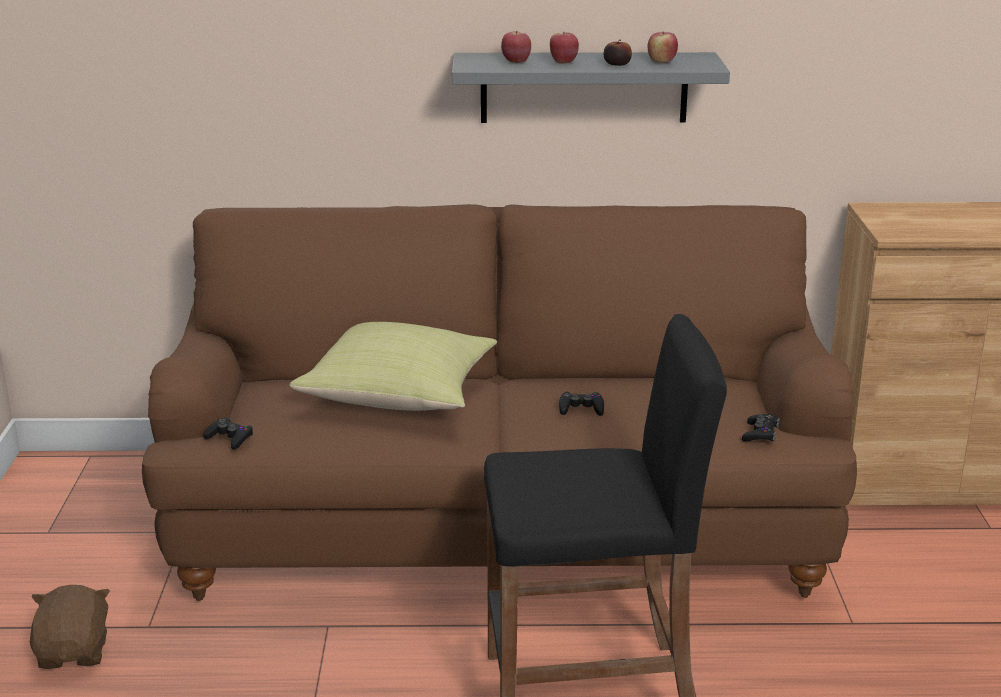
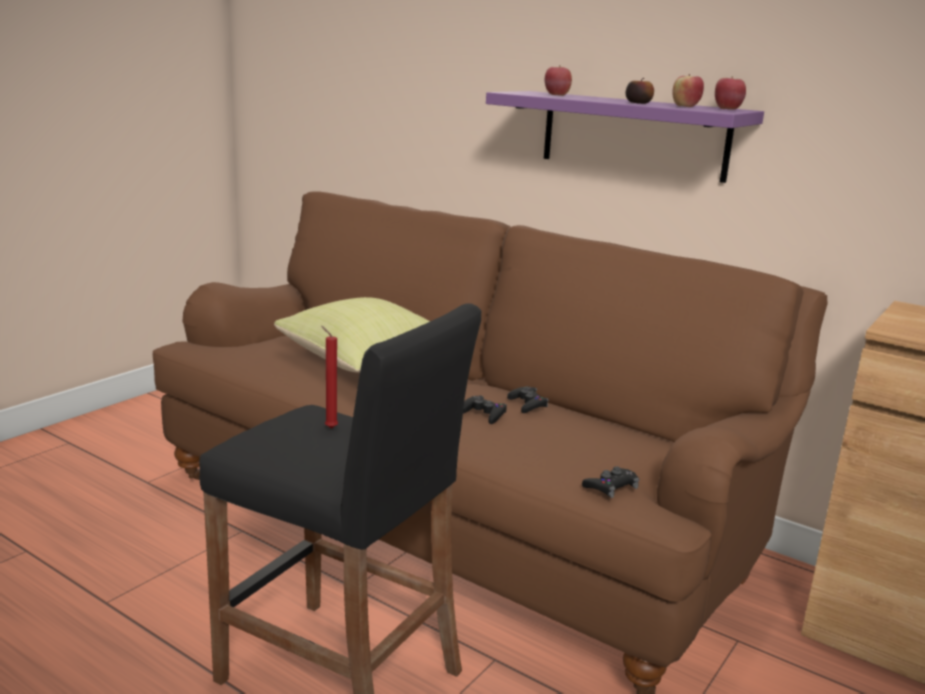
camera: 35 degrees right, 5 degrees down
brown plush toy [30,585,110,669] -> none
black game controller [203,417,253,450] -> black game controller moved to [507,386,549,413]
grey shelf [452,52,730,123] -> purple shelf [486,91,764,183]
apple [550,32,579,64] -> apple moved to [715,76,746,110]
none -> red candle [321,326,338,429]

